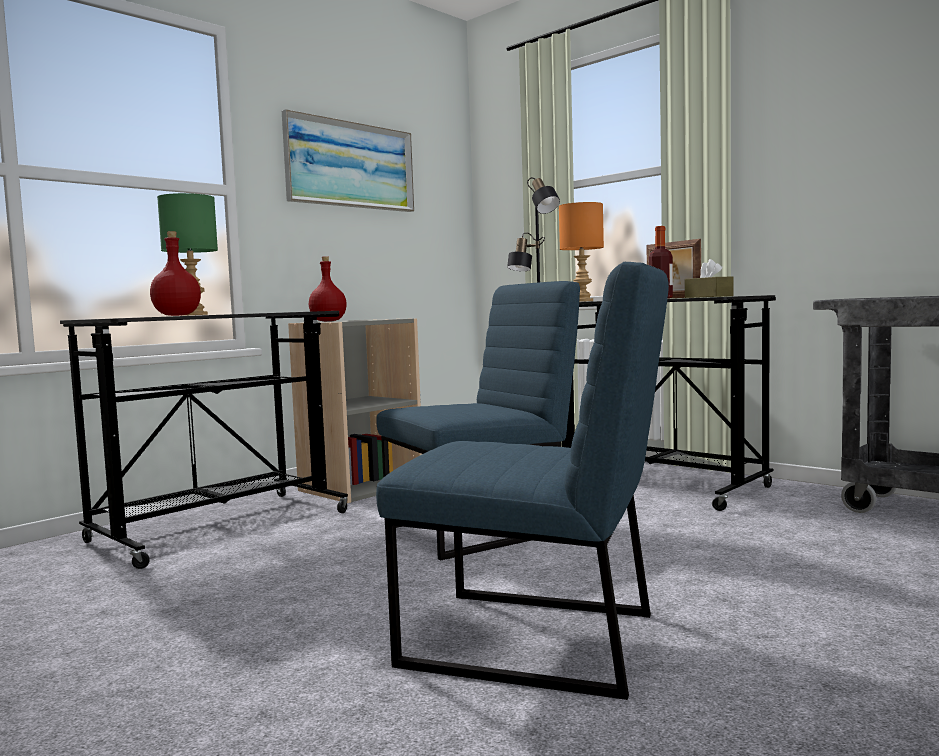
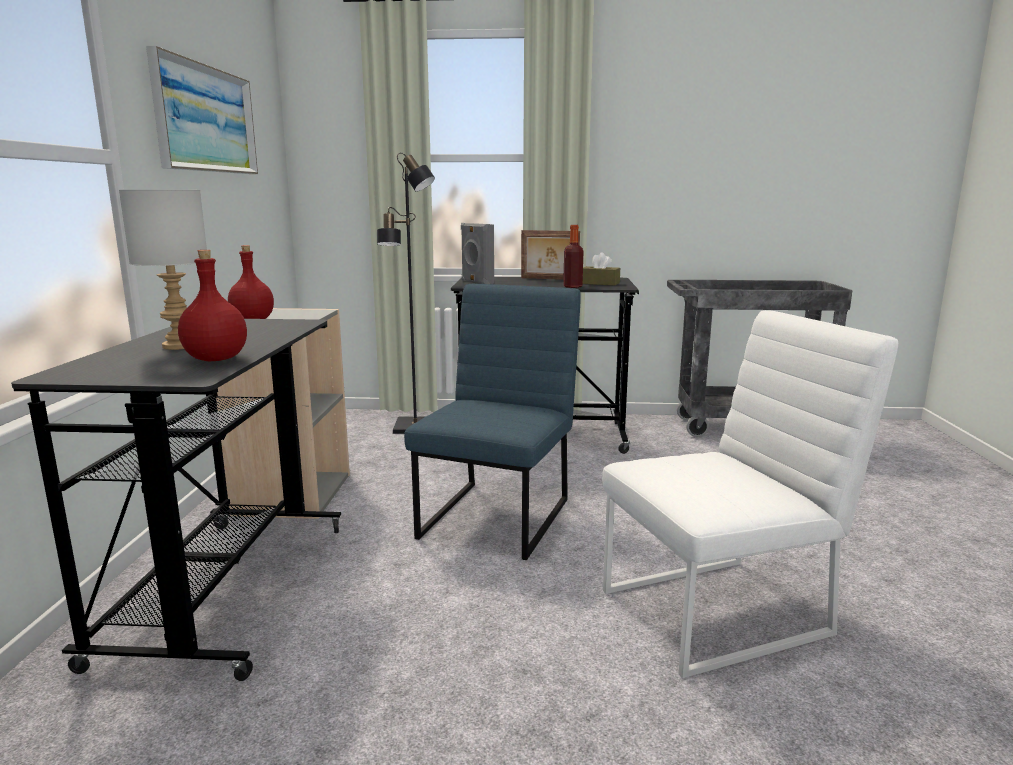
camera: 40 degrees left, 10 degrees up
green table lamp [157,193,218,316] -> grey table lamp [119,190,207,350]
blue chair [376,262,669,700] -> white chair [602,310,898,678]
orange table lamp [559,202,604,302] -> grey speaker [461,223,494,284]

